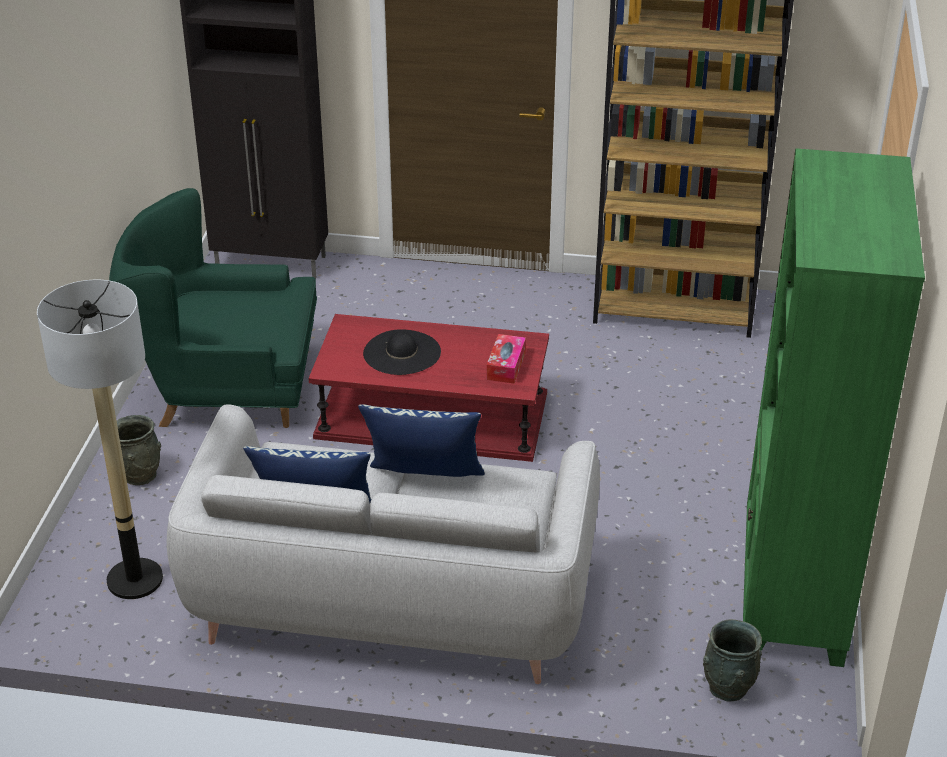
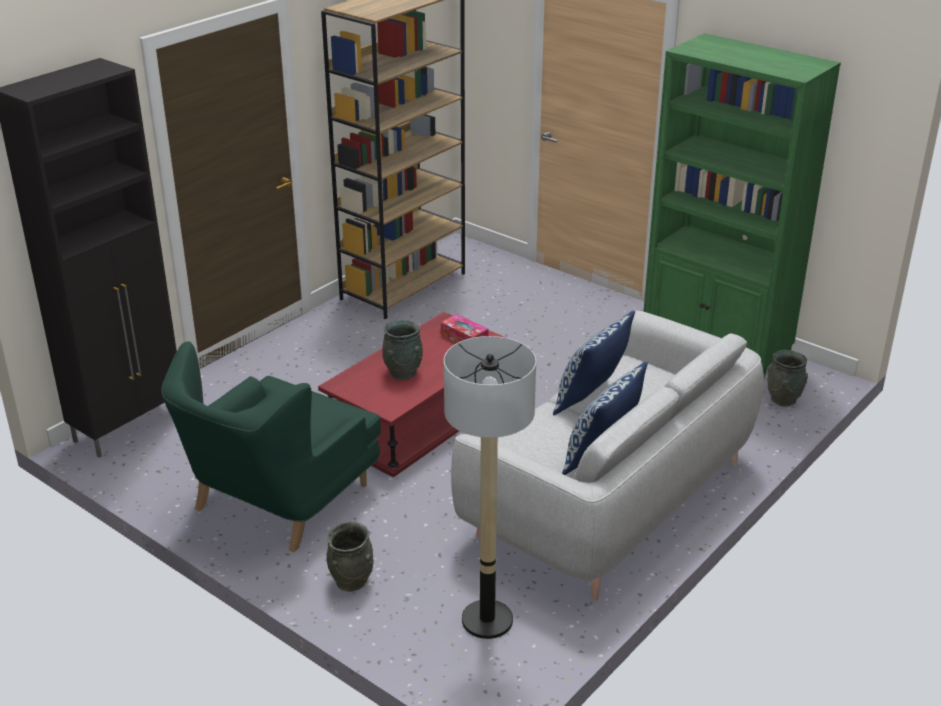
camera: 60 degrees left, 5 degrees down
black hat [363,329,441,375] -> grey vase [382,319,423,380]

